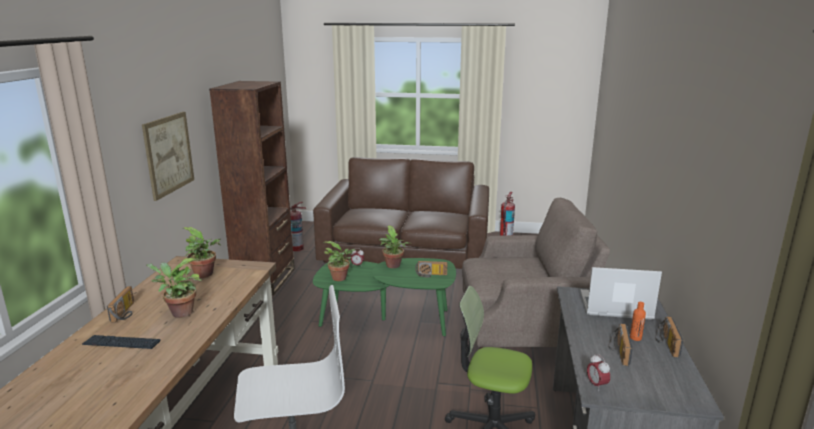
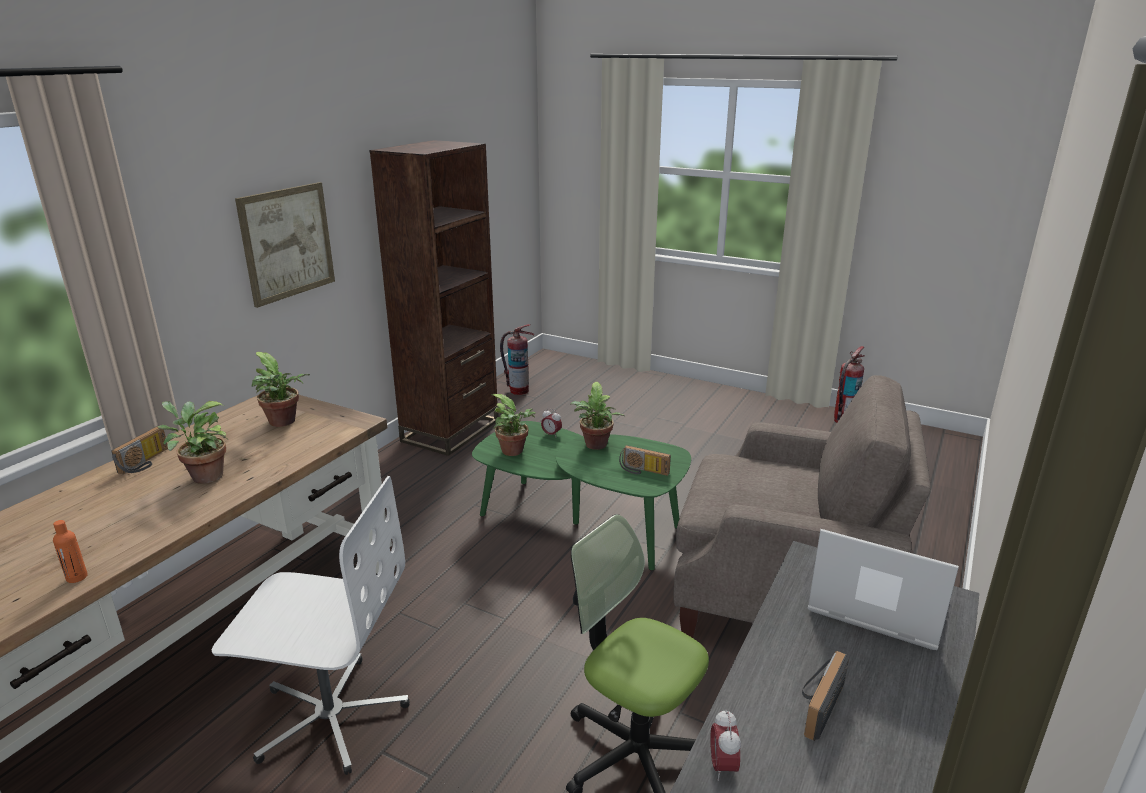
camera: 20 degrees right, 5 degrees up
keyboard [82,335,160,349] -> none
brown sofa [313,157,489,269] -> none
orange bottle [630,302,646,341] -> orange bottle moved to [53,520,88,583]
radio [655,317,683,358] -> none

